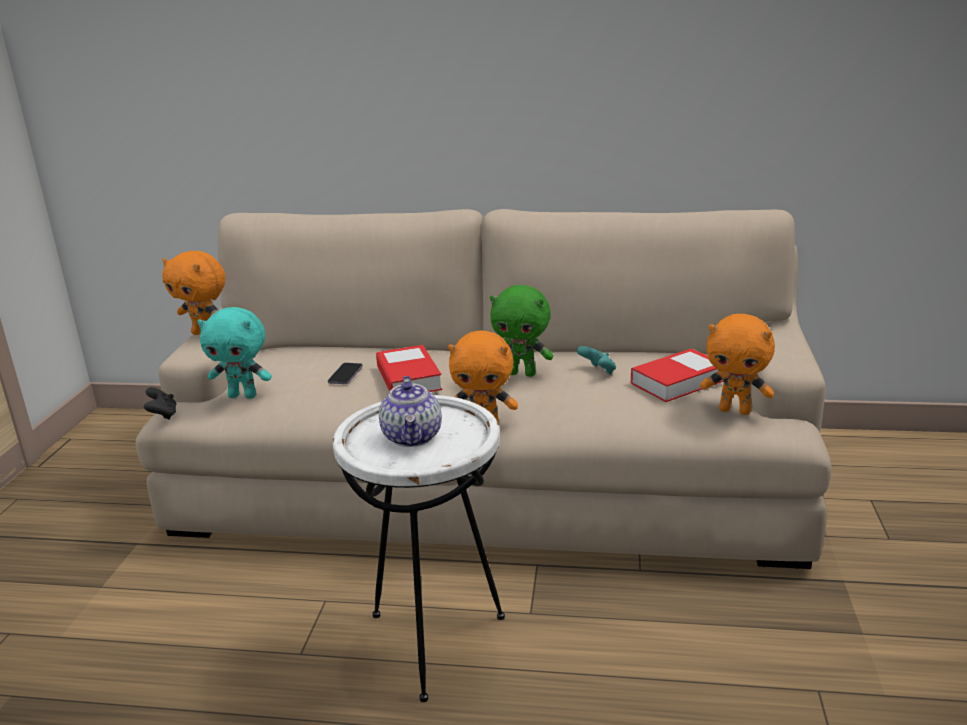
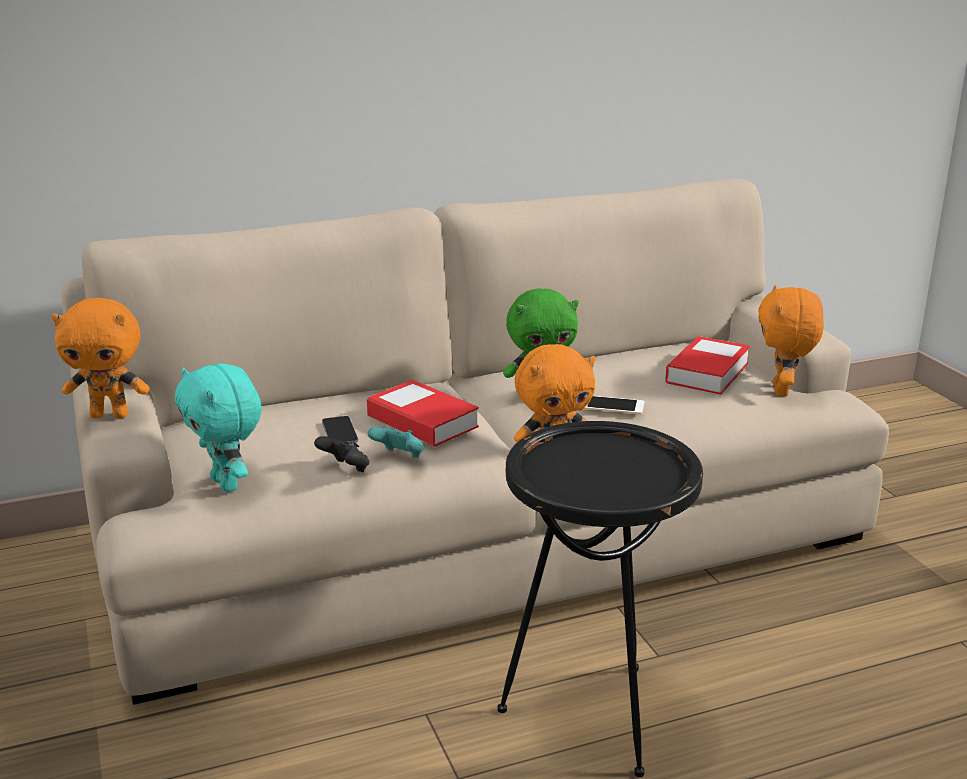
camera: 30 degrees left, 0 degrees up
black game controller [144,387,176,420] -> black game controller moved to [314,436,369,472]
turquoise plush toy [197,307,272,399] -> turquoise plush toy turned 75 degrees clockwise [175,363,262,492]
white side table [333,395,505,702] -> black side table [497,421,703,777]
teapot [379,376,442,447] -> none
turquoise game controller [577,346,616,375] -> turquoise game controller moved to [368,427,424,458]
orange plush toy [700,314,775,415] -> orange plush toy turned 105 degrees clockwise [758,285,824,397]
none -> phone [584,396,644,414]

